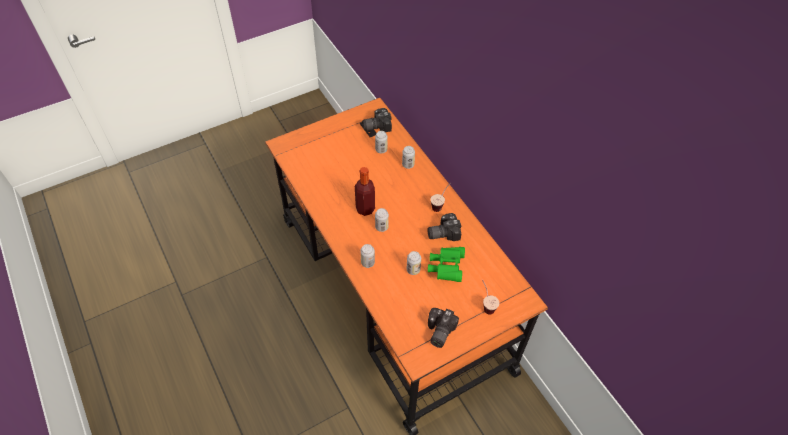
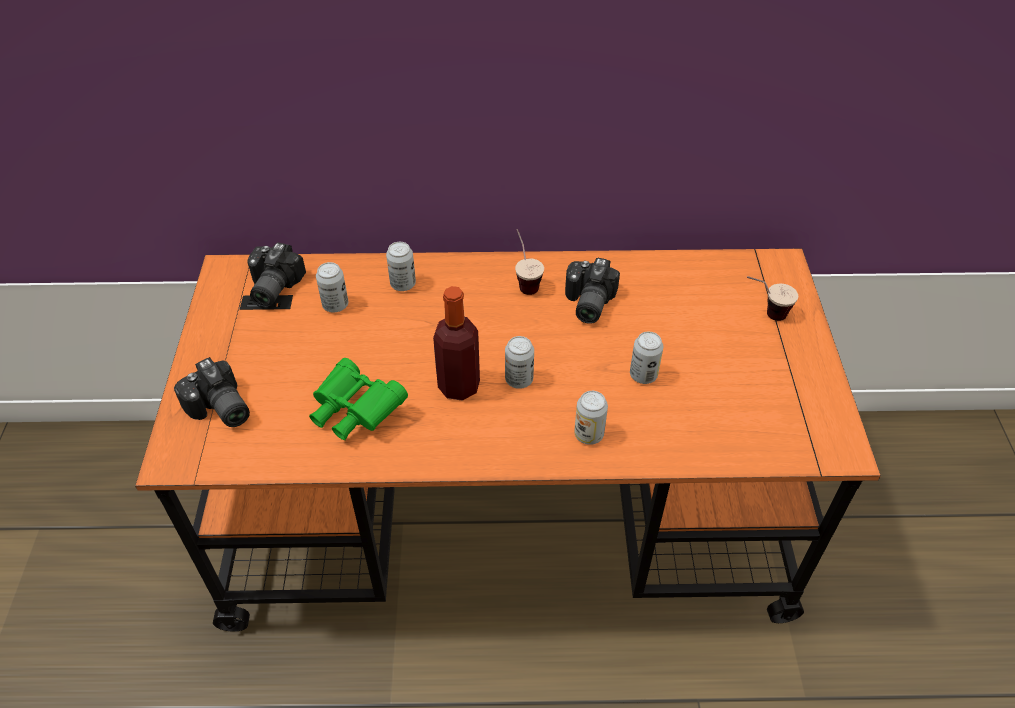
camera: 60 degrees left, 5 degrees down
green binoculars [428,247,465,282] -> green binoculars moved to [309,358,408,440]
camera [428,308,459,348] -> camera moved to [174,357,250,427]

